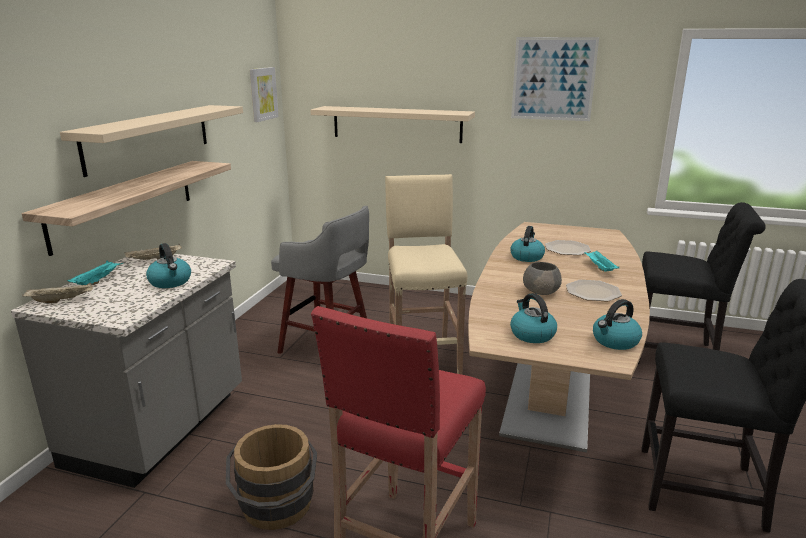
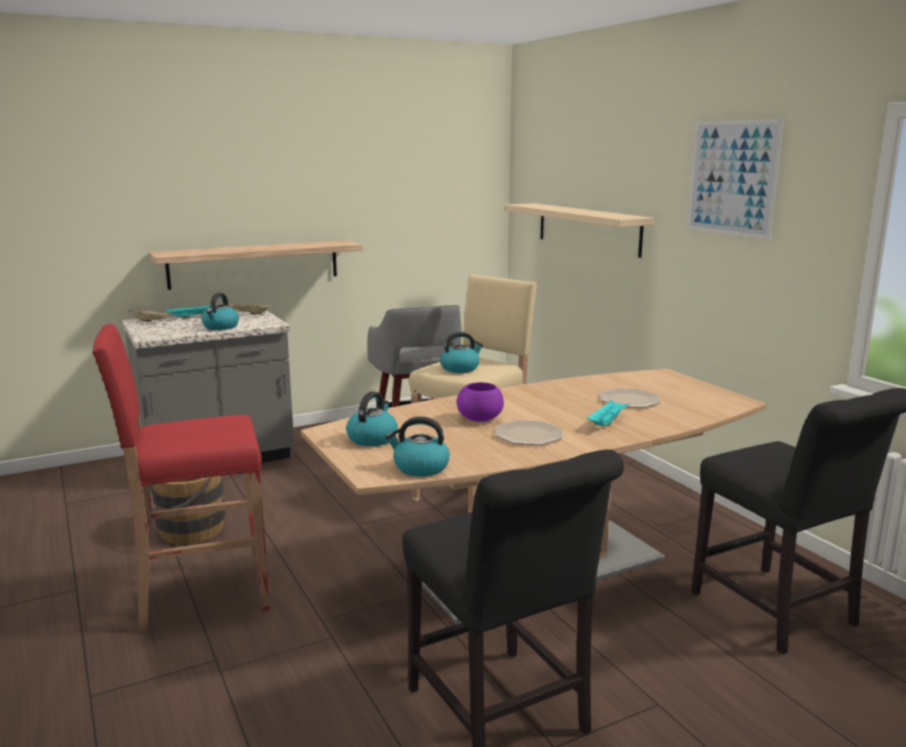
camera: 45 degrees right, 5 degrees down
beige shelf [60,105,243,177] -> none
picture [250,67,279,122] -> none
kettle [510,226,545,262] -> kettle moved to [440,332,483,373]
grey bowl [523,262,562,295] -> purple bowl [457,382,504,422]

